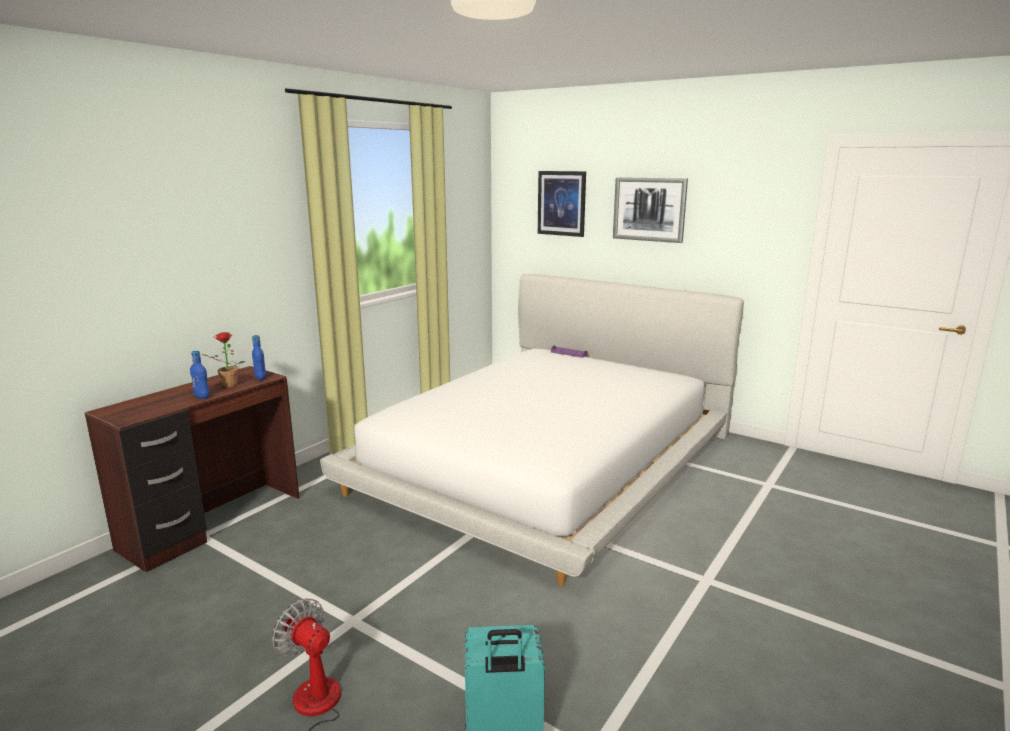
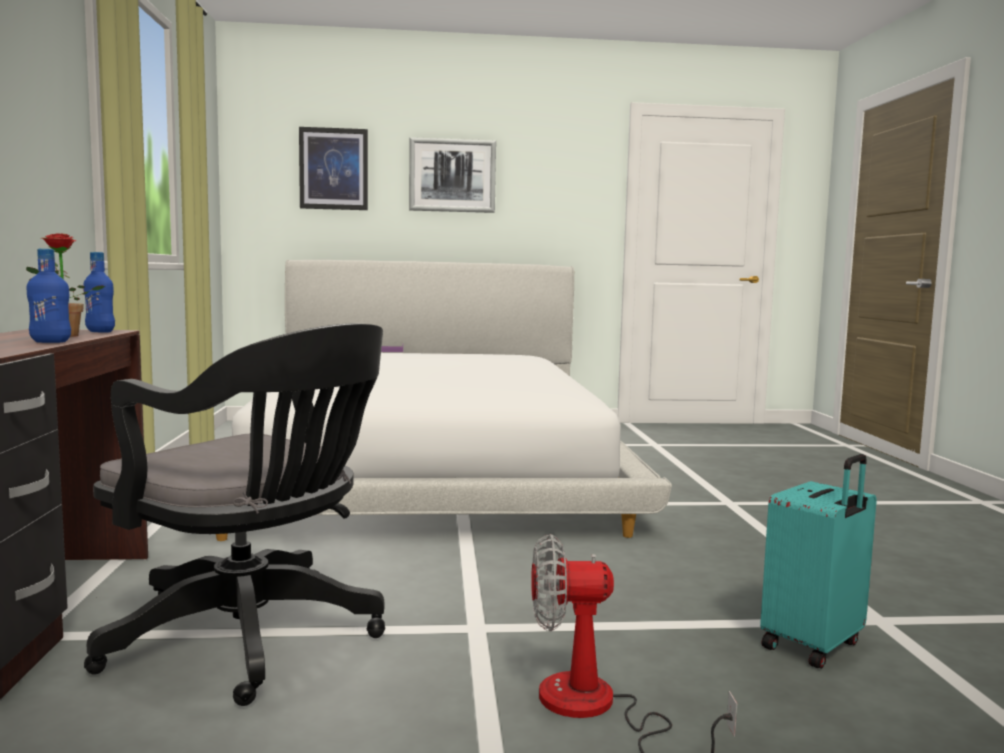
camera: 40 degrees left, 10 degrees down
none -> black office chair [84,323,385,706]

